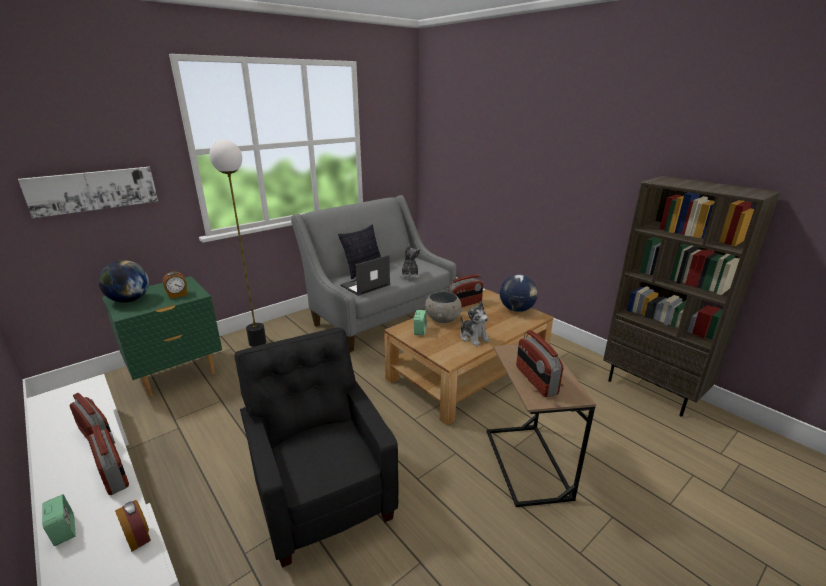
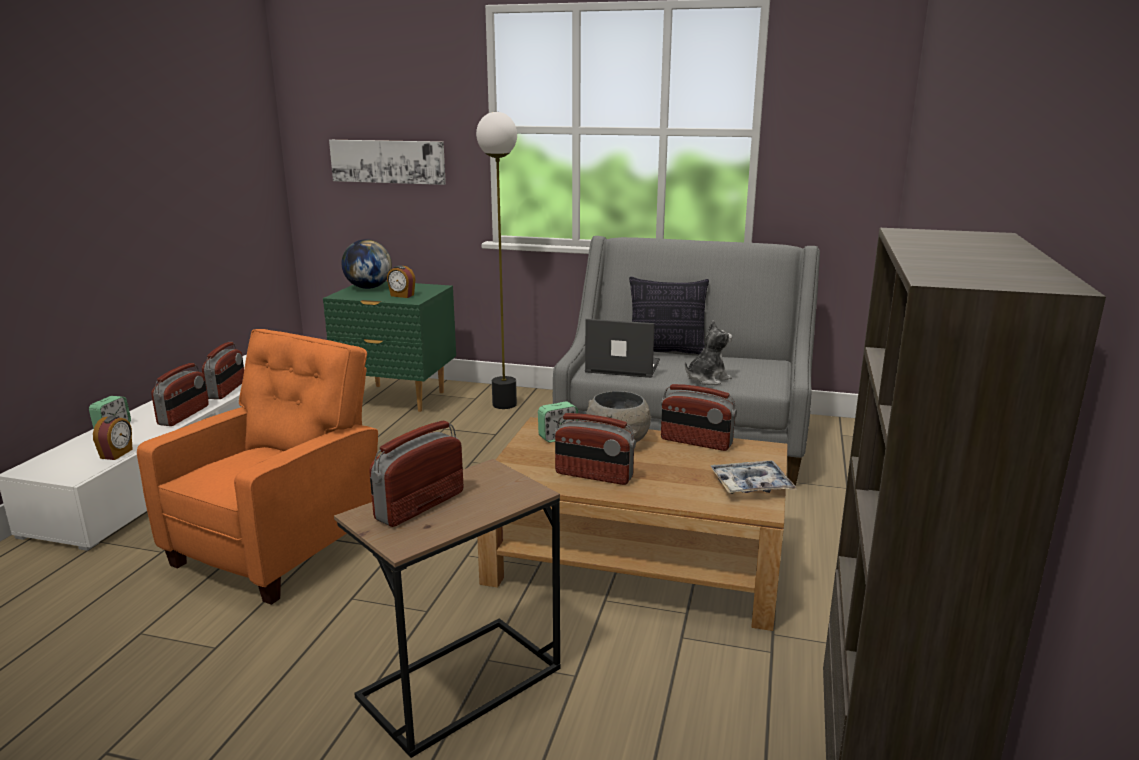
camera: 55 degrees right, 5 degrees down
black armchair [235,328,399,568] -> orange armchair [137,329,378,605]
plush toy [460,302,490,346] -> radio [554,413,636,485]
globe [500,274,538,312] -> tray [711,461,797,494]

